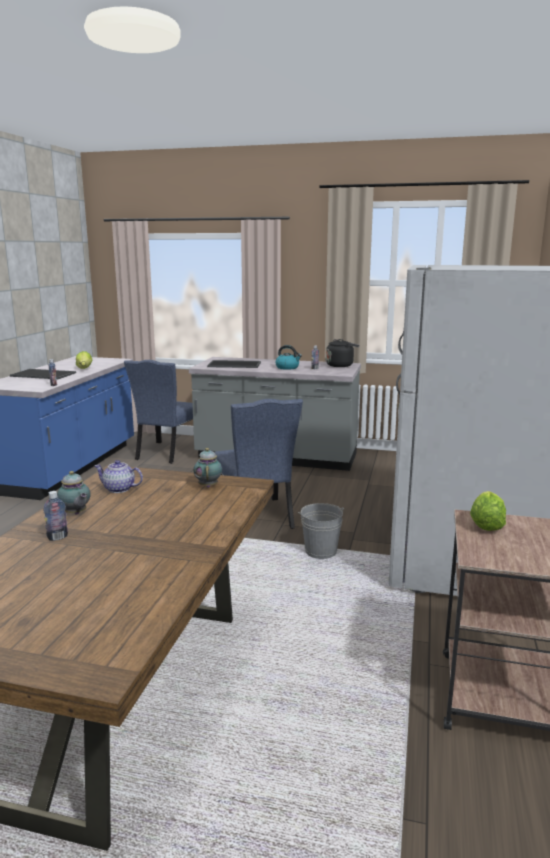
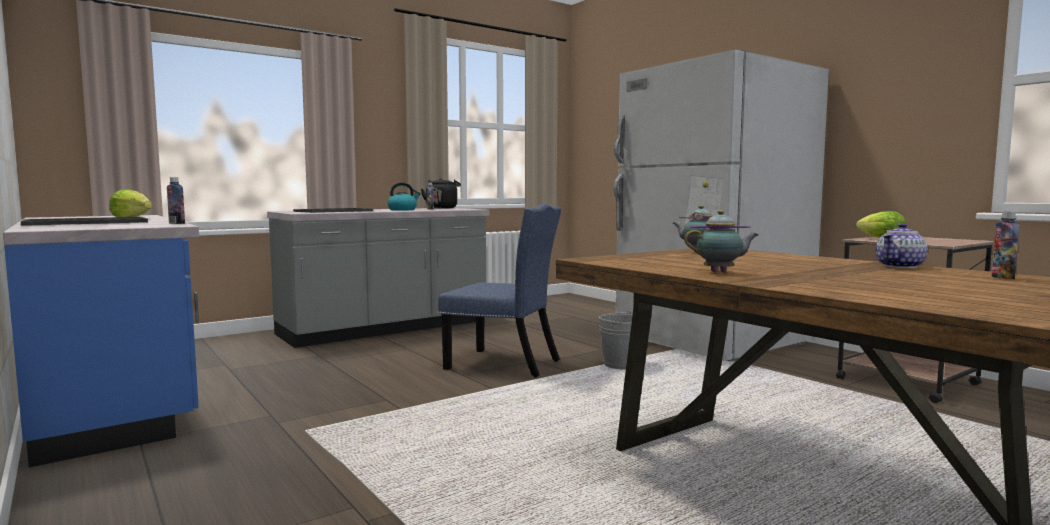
camera: 50 degrees left, 10 degrees down
bottle [44,491,68,541] -> bottle moved to [991,211,1019,279]
teapot [94,460,143,493] -> teapot moved to [876,223,927,268]
blue chair [124,360,193,464] -> none

